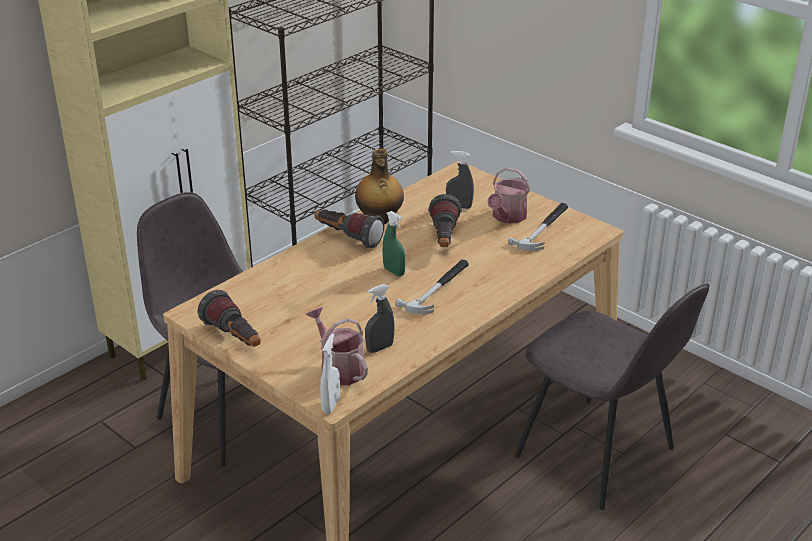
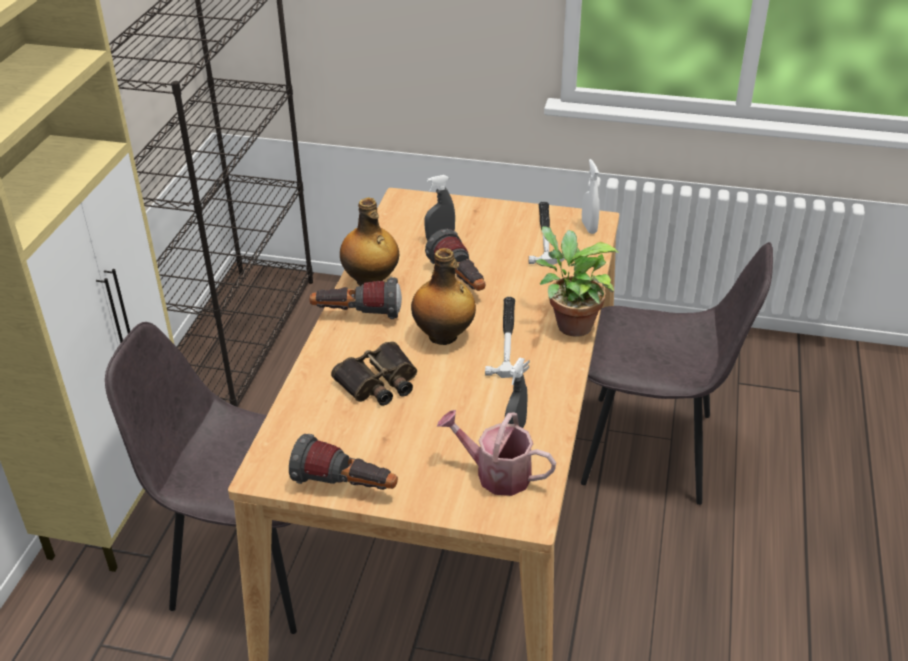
camera: 30 degrees left, 5 degrees up
white spray bottle [320,333,340,414] -> white spray bottle moved to [582,159,599,234]
green spray bottle [383,211,406,276] -> bottle [411,248,476,345]
watering can [487,167,530,224] -> none
none -> binoculars [331,342,417,406]
none -> potted plant [536,226,619,337]

